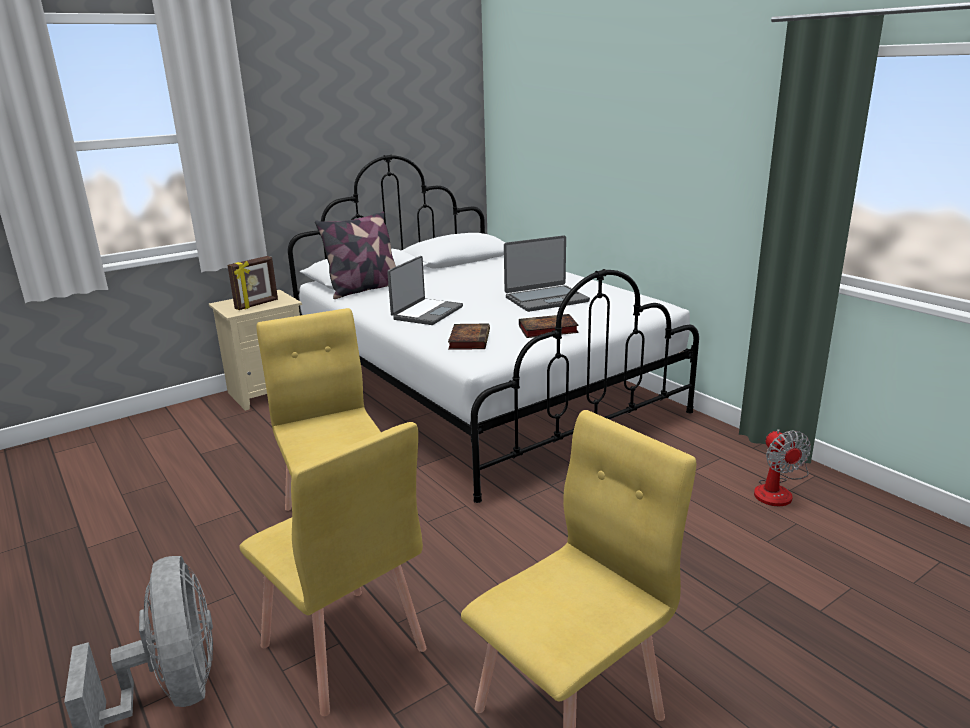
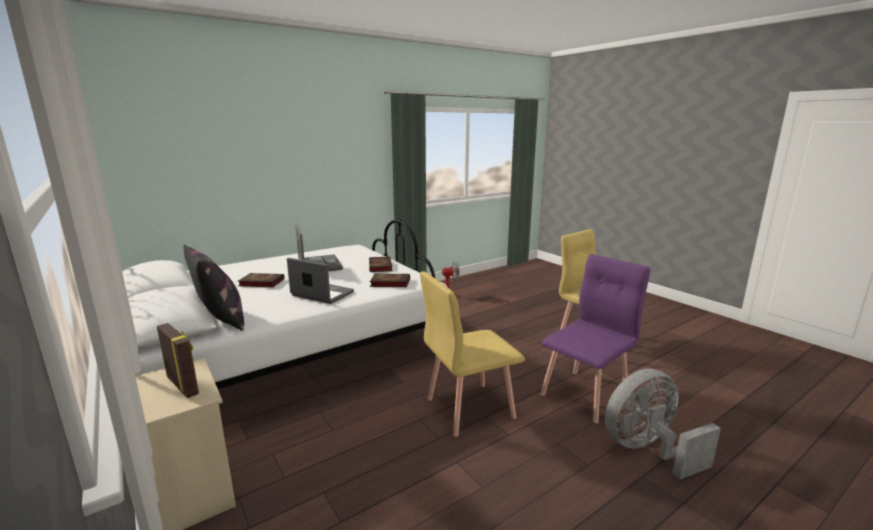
camera: 90 degrees left, 5 degrees down
yellow chair [239,422,426,716] -> purple chair [540,254,650,423]
none -> book [238,273,284,287]

